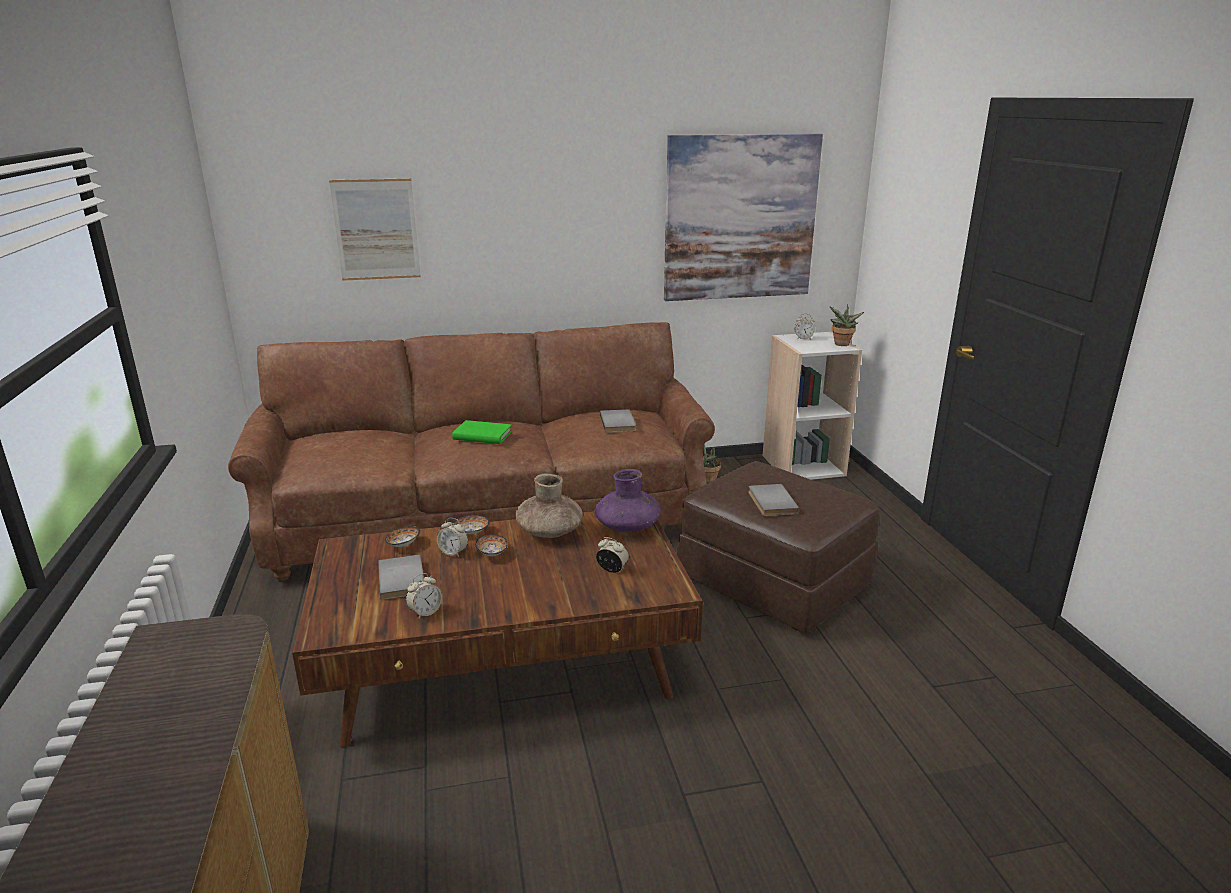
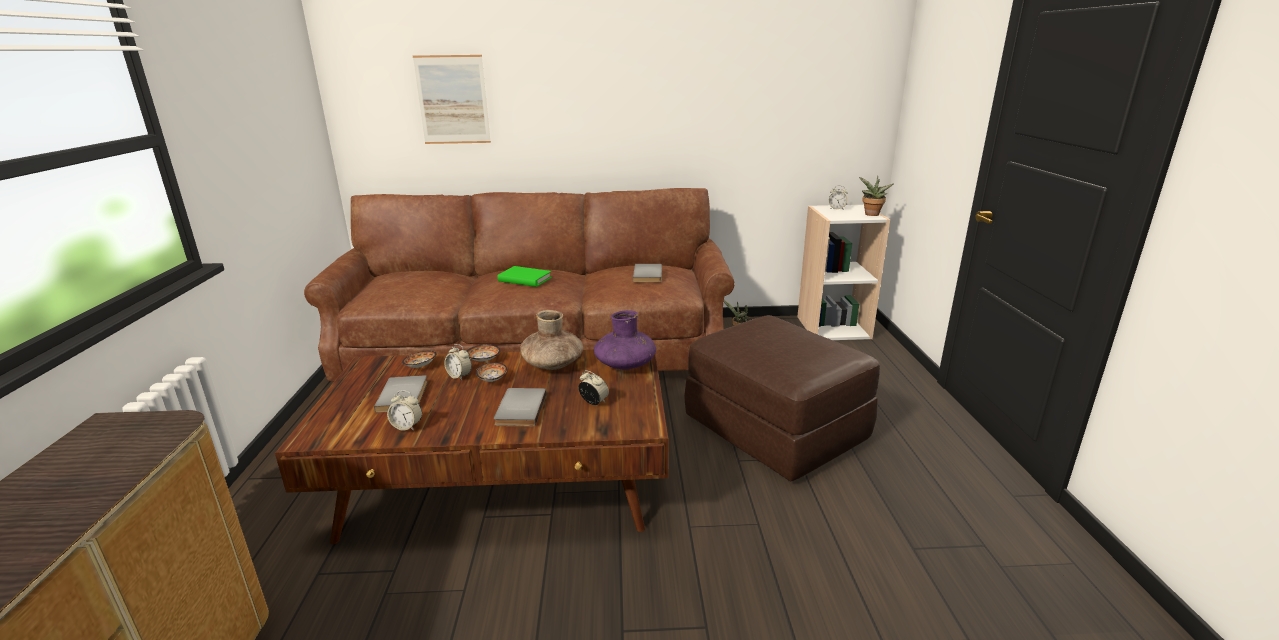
camera: 10 degrees right, 0 degrees up
alarm clock [406,573,442,619] -> alarm clock turned 45 degrees clockwise [387,390,422,431]
picture [664,134,823,301] -> none
grey book [748,484,799,516] -> grey book moved to [494,388,547,426]

